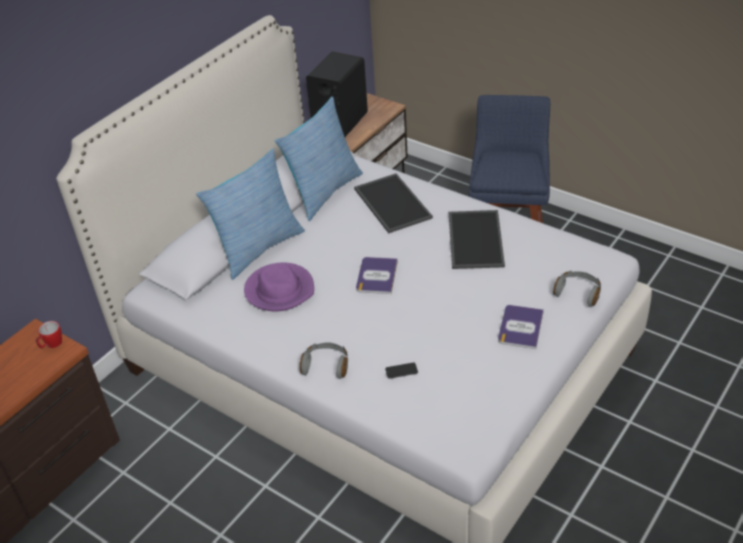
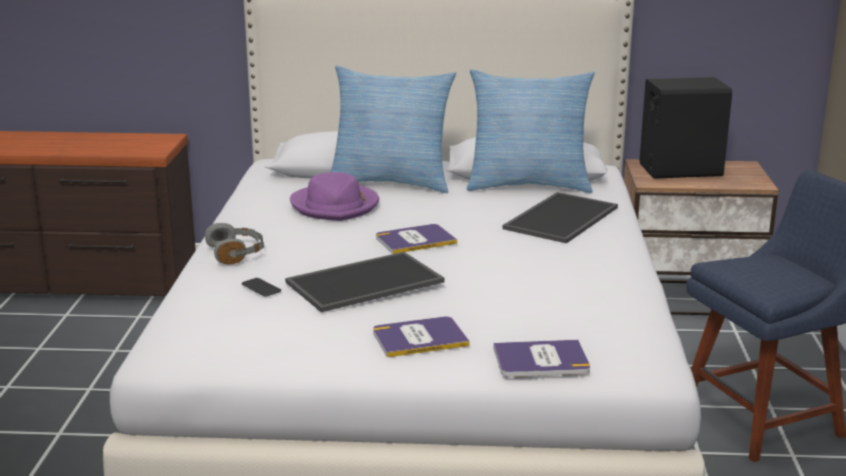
camera: 55 degrees right, 20 degrees down
mug [36,321,62,348] -> none
tray [449,210,505,269] -> tray moved to [285,252,445,312]
grey headphones [553,271,601,306] -> book [493,340,590,377]

